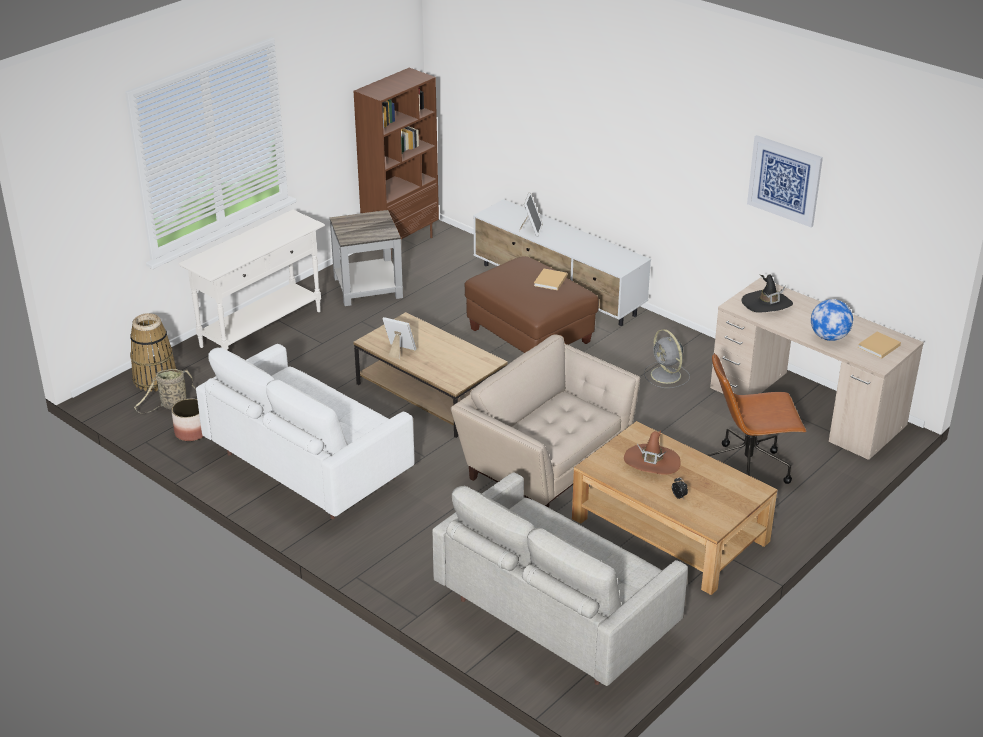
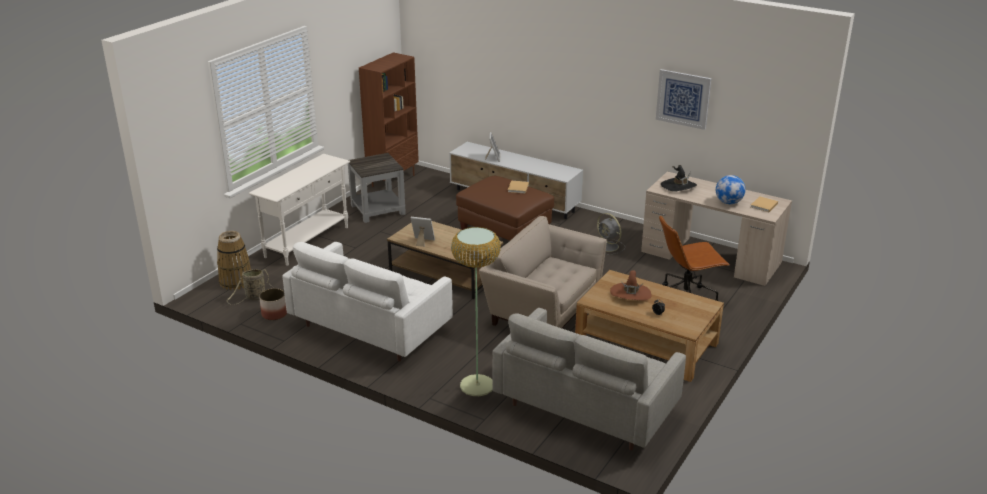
camera: 10 degrees left, 5 degrees down
none -> floor lamp [451,227,501,396]

